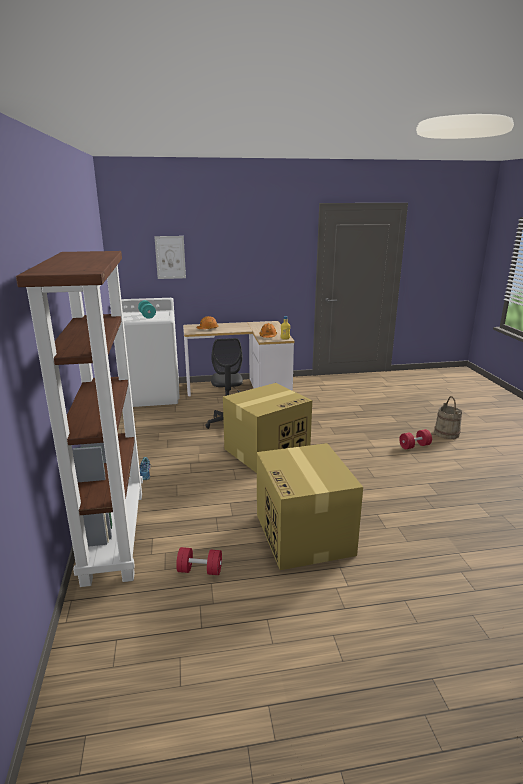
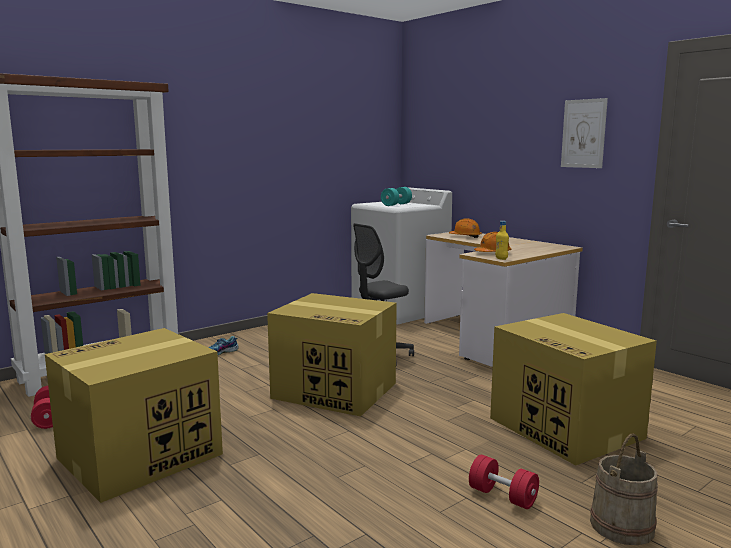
camera: 60 degrees right, 10 degrees down
picture [154,236,186,279] -> picture moved to [561,98,608,168]
none -> cardboard box [490,313,657,465]

